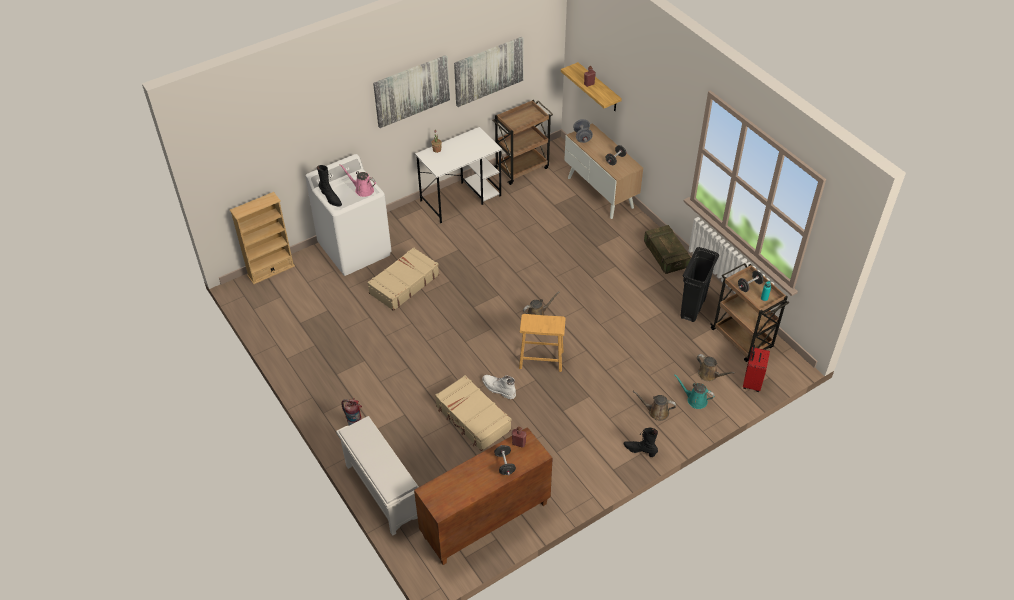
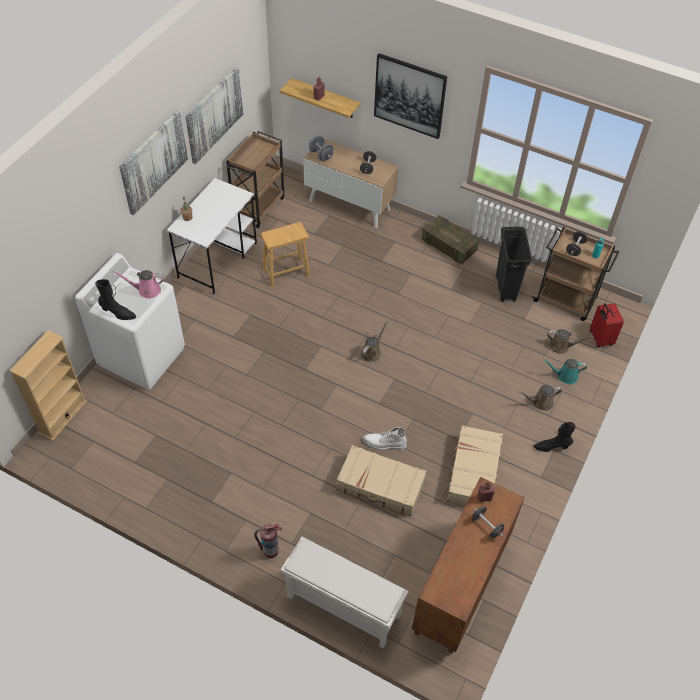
camera: 30 degrees left, 5 degrees up
beige suitcase [367,247,439,311] -> beige suitcase moved to [445,425,503,505]
brown stool [519,314,566,372] -> brown stool moved to [261,222,310,287]
none -> picture [374,53,447,139]

